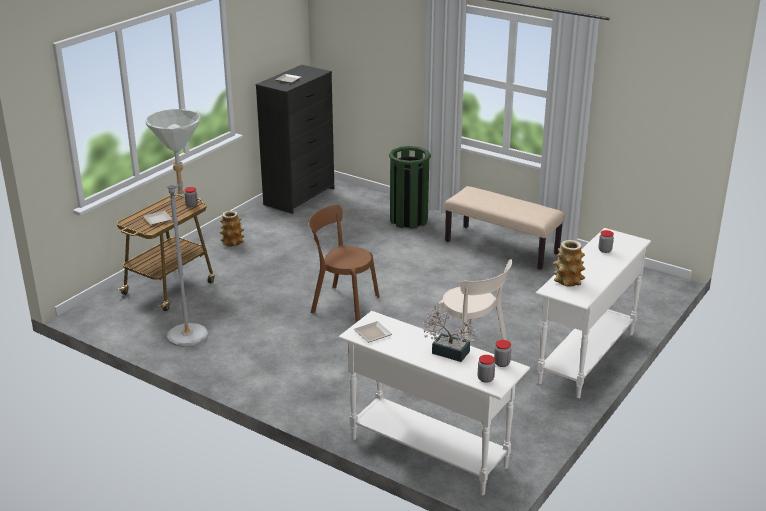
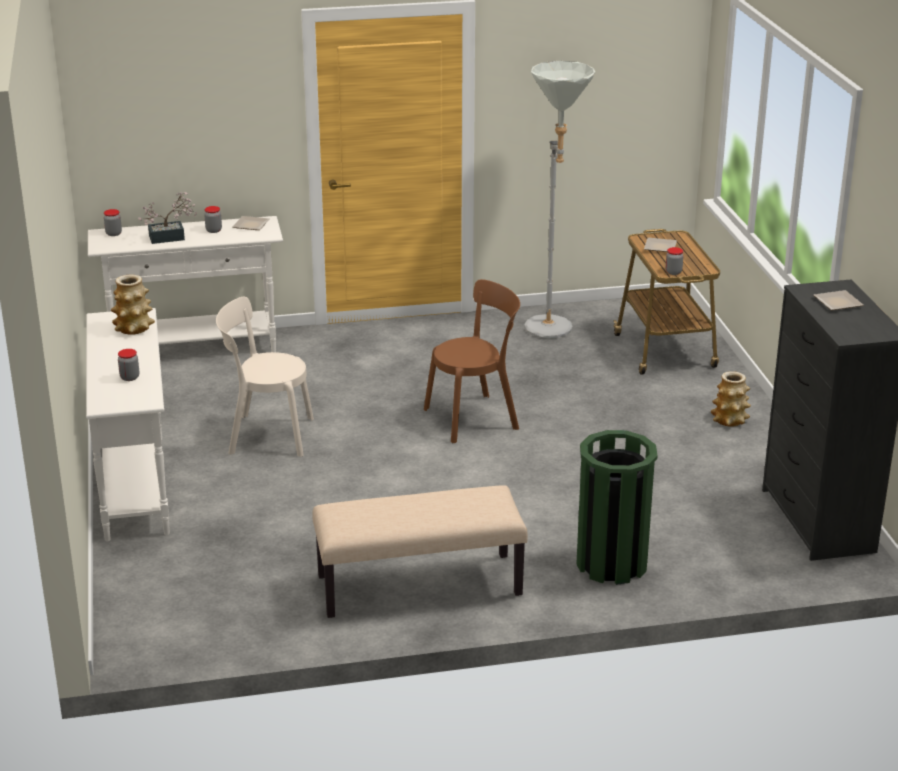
camera: 135 degrees right, 0 degrees up
jar [494,340,511,367] -> jar moved to [204,206,222,233]

